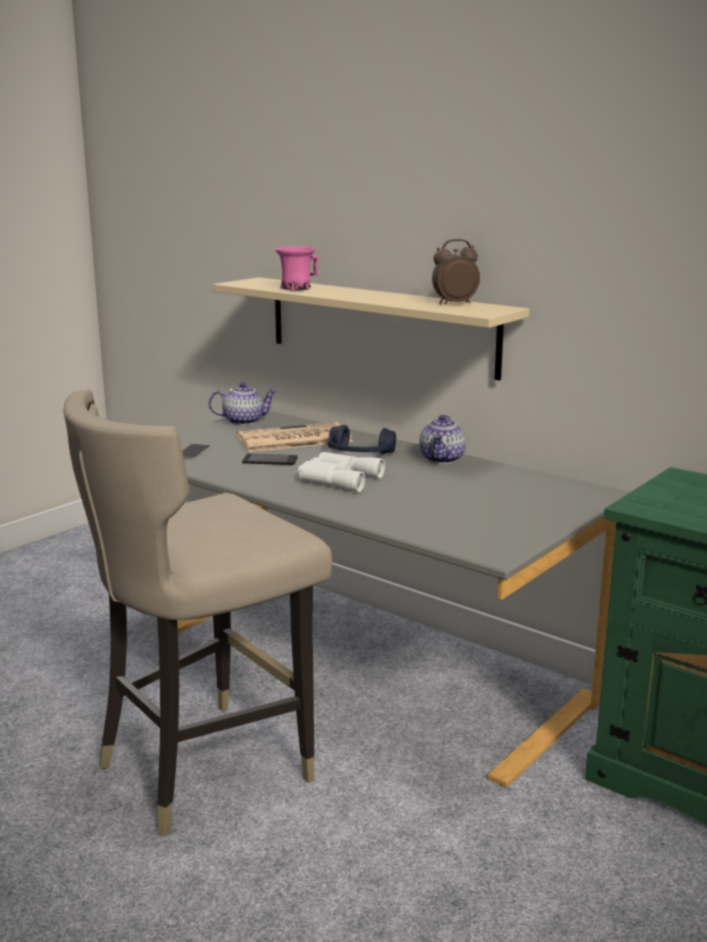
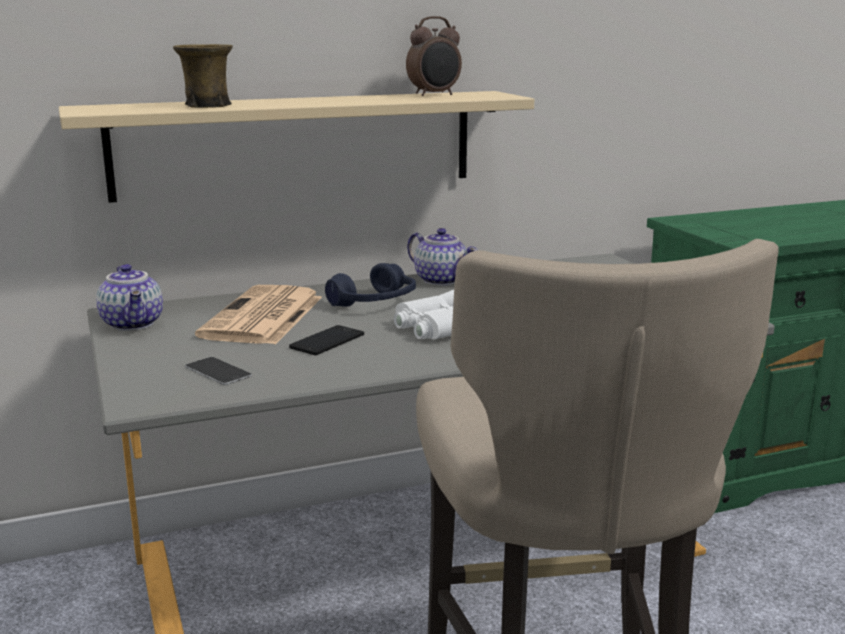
camera: 60 degrees left, 0 degrees up
teapot [209,382,277,425] -> teapot turned 135 degrees clockwise [96,264,163,331]
pink mug [276,246,319,291] -> brown mug [173,44,233,108]
alarm clock [432,239,480,304] -> alarm clock turned 135 degrees counterclockwise [406,16,462,96]

